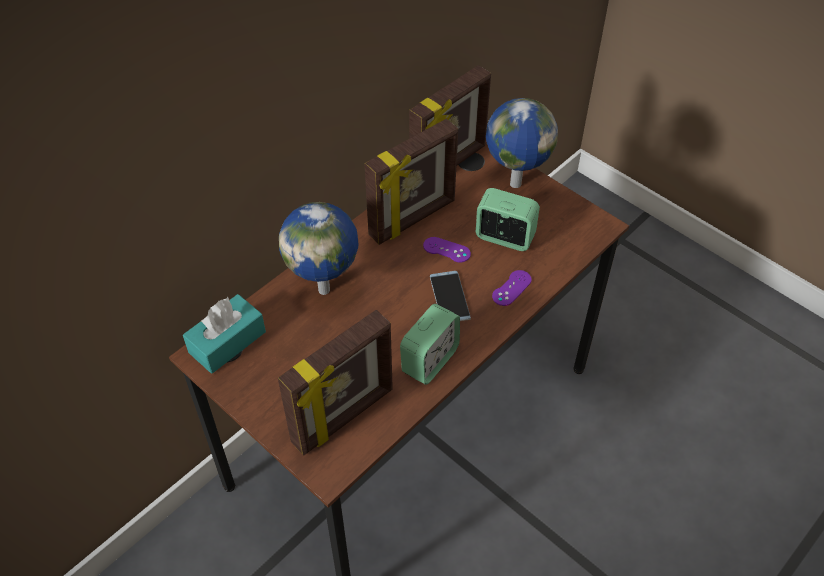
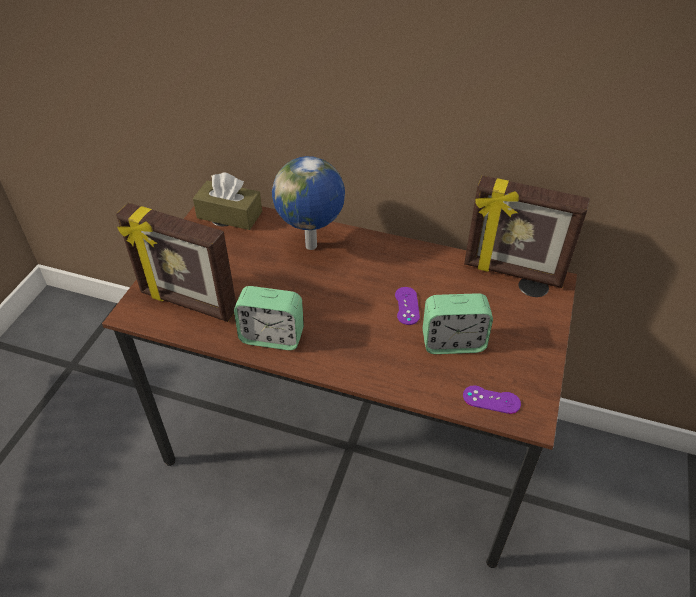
camera: 65 degrees right, 5 degrees down
turquoise tissue box [183,294,266,374] -> brown tissue box [193,172,262,230]
picture frame [364,119,458,245] -> none
phone [430,271,471,321] -> none
alarm clock [476,188,540,251] -> alarm clock turned 90 degrees clockwise [423,293,493,354]
globe [486,98,558,188] -> none
purple game controller [492,270,532,306] -> purple game controller moved to [463,385,521,414]

